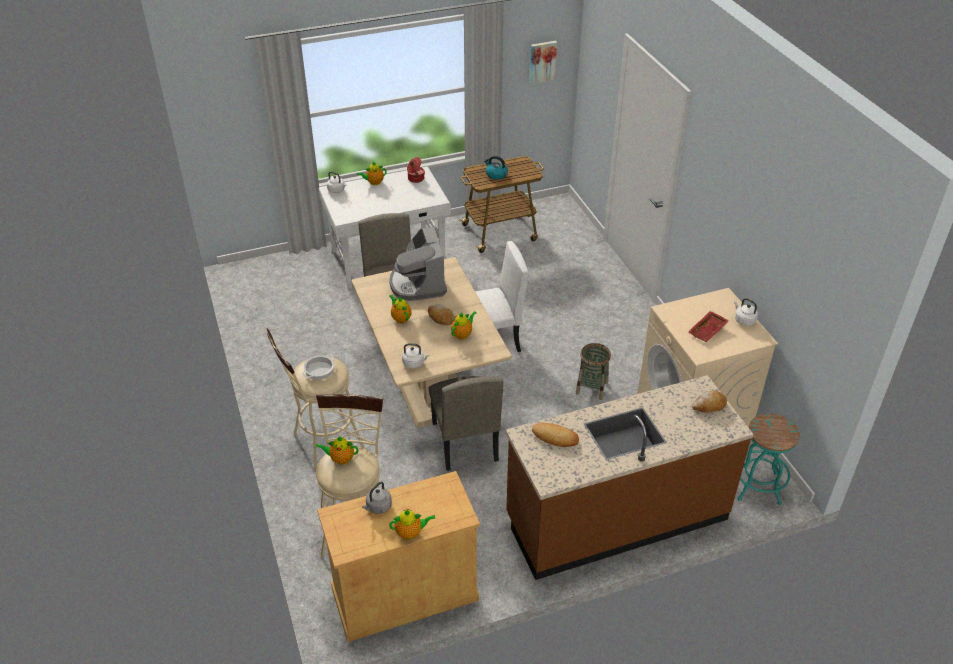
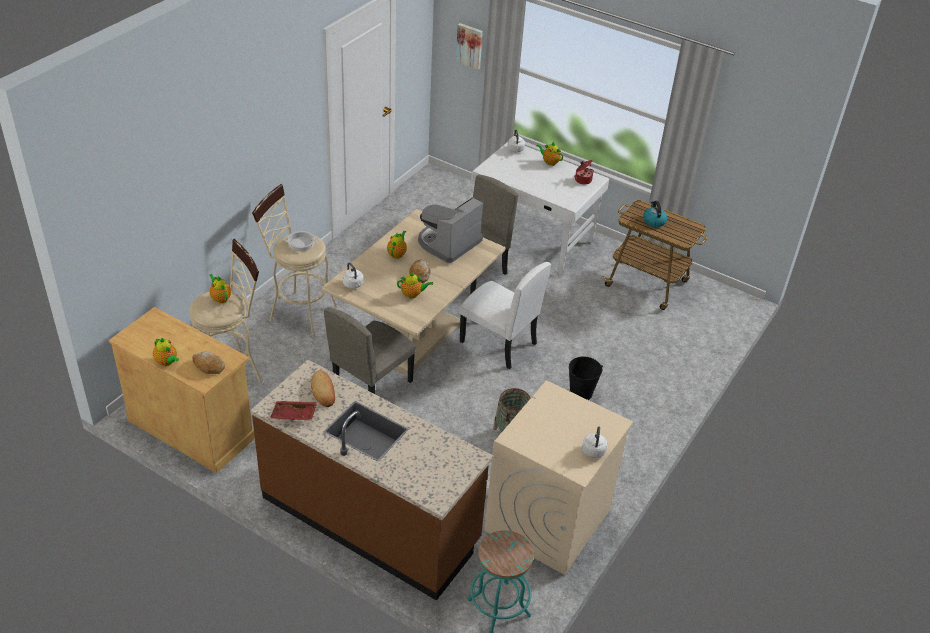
camera: 50 degrees right, 0 degrees up
grey kettle [362,482,392,514] -> none
picture [529,41,557,84] -> picture moved to [456,23,483,70]
red tray [688,311,729,342] -> red tray moved to [270,401,318,420]
bread [692,390,727,413] -> bread moved to [193,352,225,374]
none -> black bucket [569,356,603,400]

